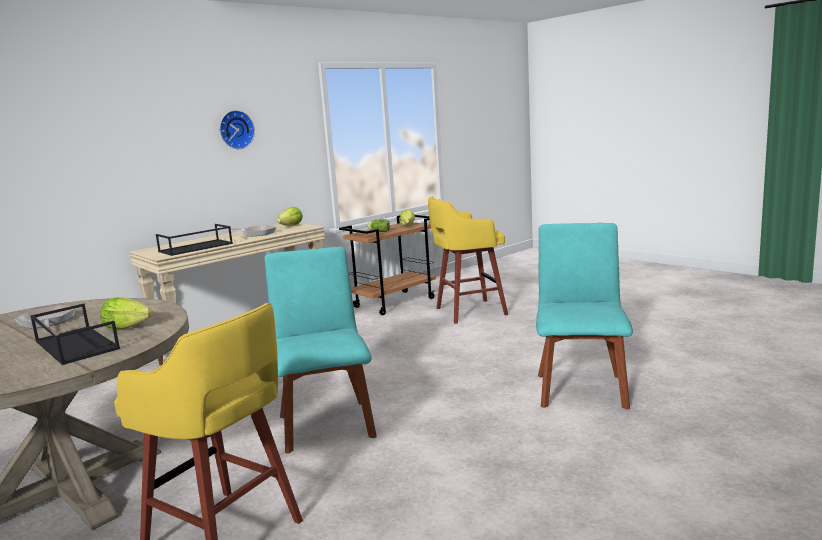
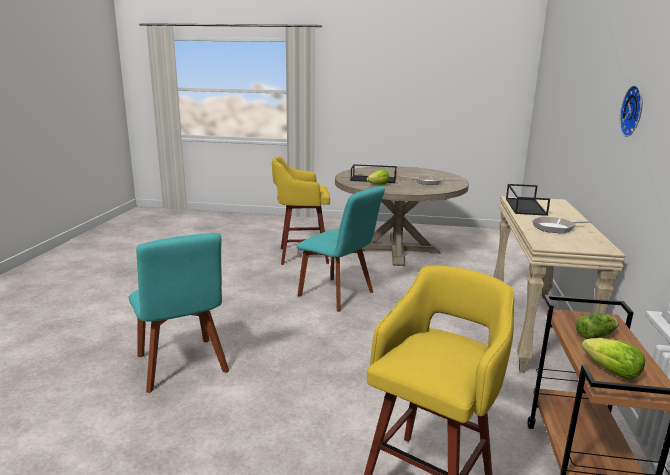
camera: 140 degrees right, 5 degrees up
lettuce [277,207,303,226] -> none

